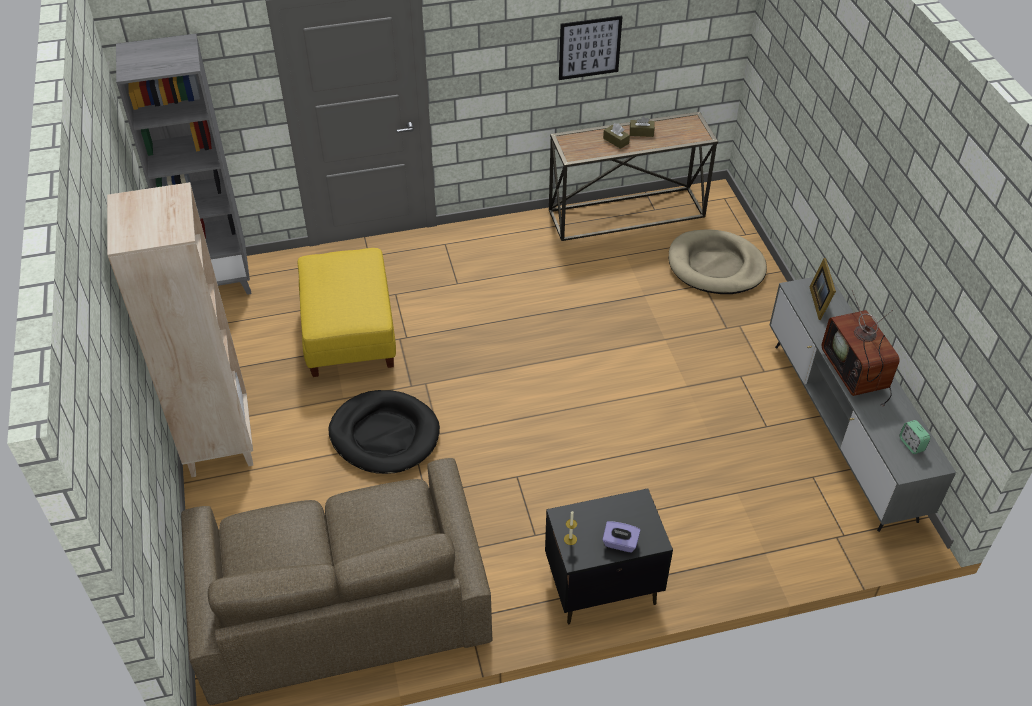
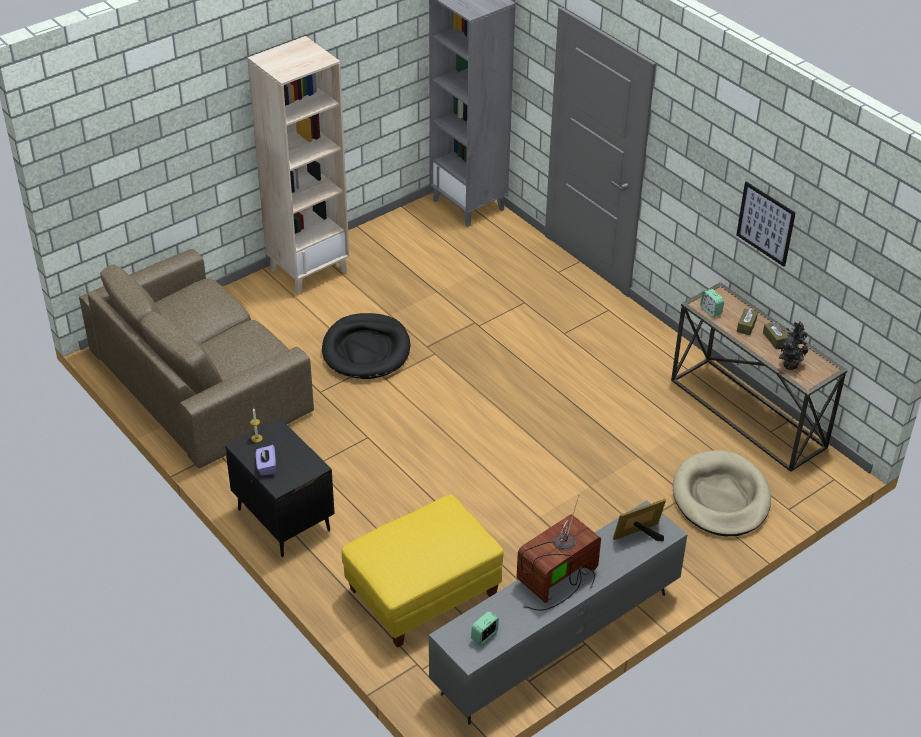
camera: 65 degrees right, 5 degrees down
yellow ottoman [298,248,396,377] -> yellow ottoman moved to [342,495,504,648]
none -> alarm clock [701,289,724,317]
none -> potted plant [777,321,808,370]

